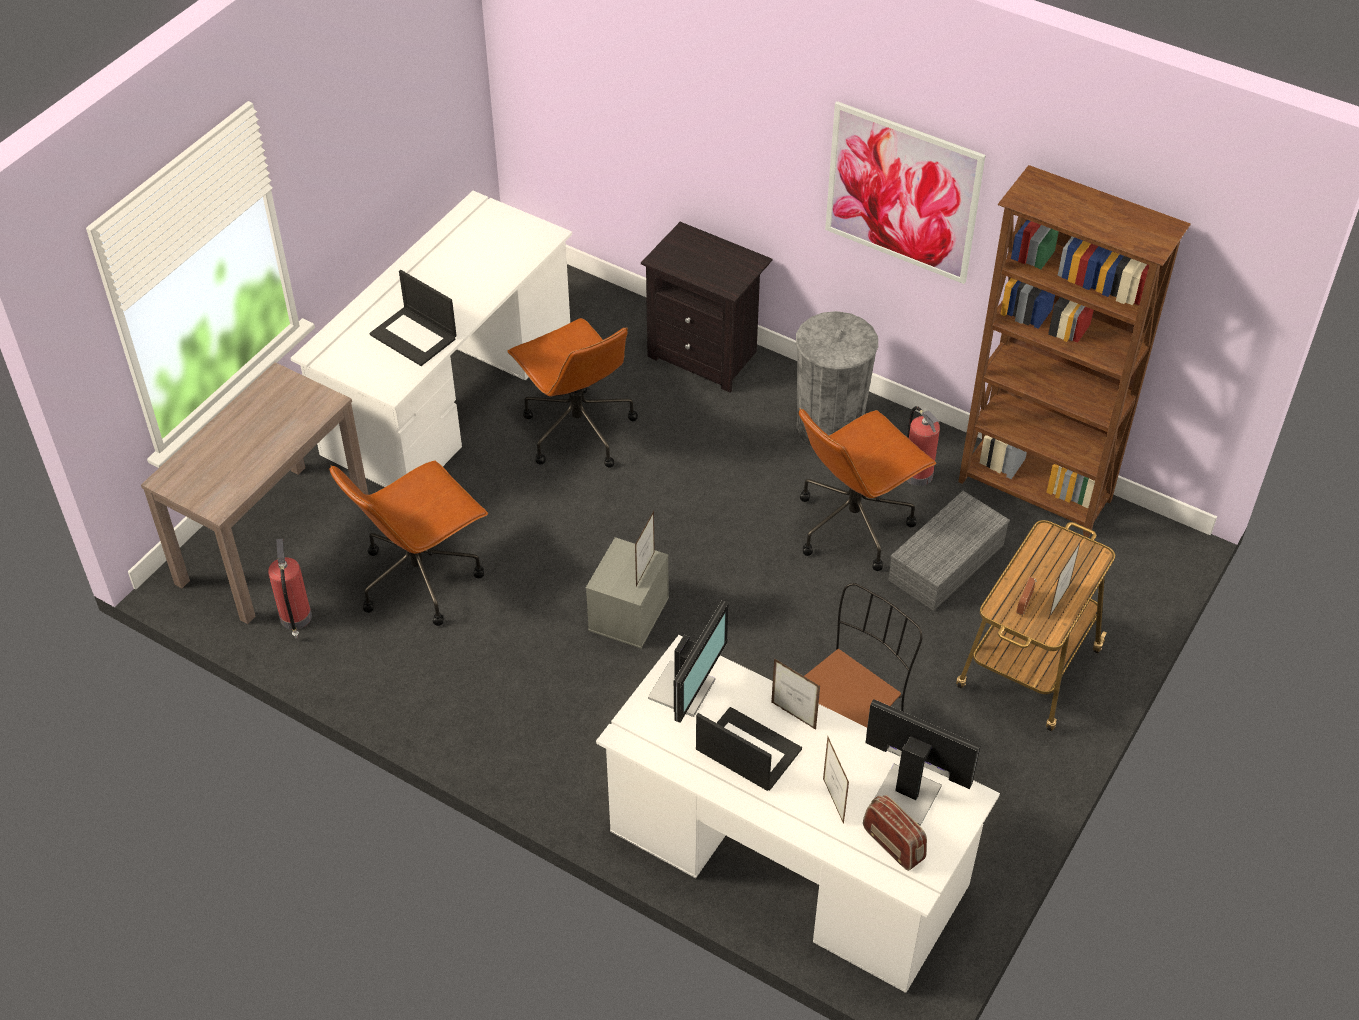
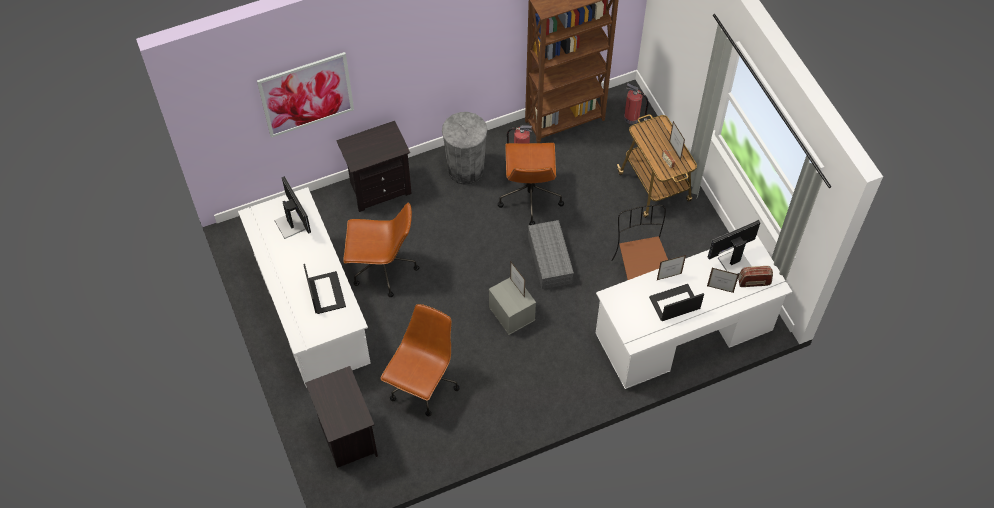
camera: 55 degrees left, 10 degrees up
brown console table [141,362,368,624] -> black nightstand [305,366,378,468]
fire extinguisher [268,539,312,639] -> fire extinguisher moved to [624,83,649,124]
brown office chair [330,460,488,626] -> brown office chair turned 150 degrees counterclockwise [380,304,460,416]
laptop [370,270,457,366] -> laptop turned 90 degrees counterclockwise [303,264,346,314]
monitor [648,600,729,723] -> monitor moved to [274,176,311,239]
picture [825,101,986,284] -> picture moved to [257,52,354,138]
grey storage box [888,491,1010,611] -> grey storage box moved to [528,220,574,289]

